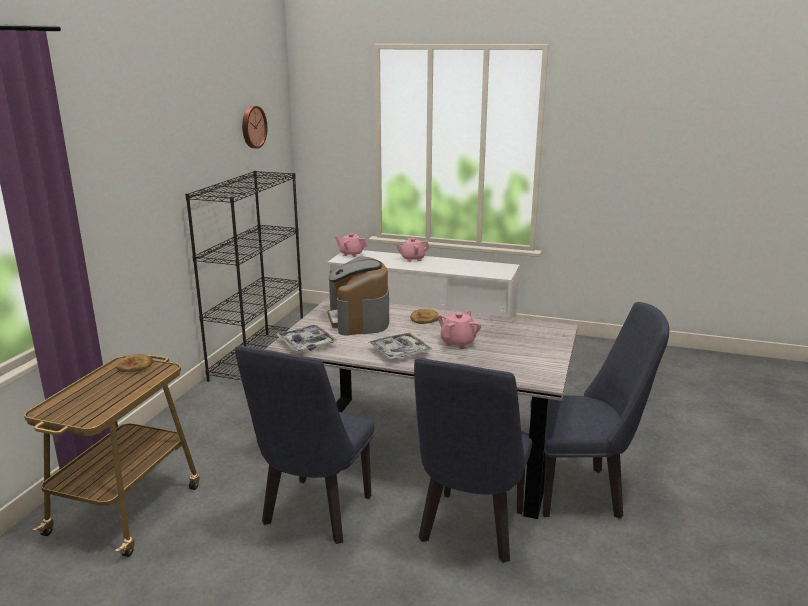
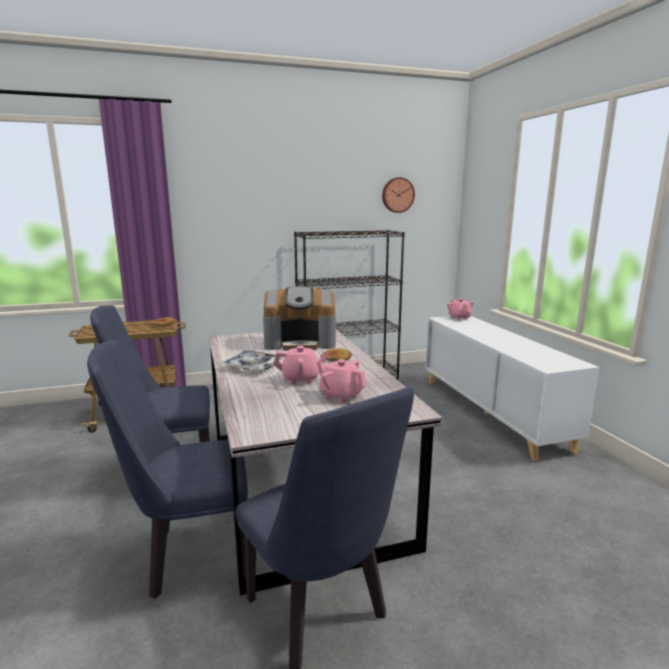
camera: 55 degrees right, 5 degrees down
tray [276,325,337,351] -> none
coffee machine [327,256,389,336] -> coffee machine turned 135 degrees counterclockwise [263,286,336,351]
pink teapot [396,238,430,262] -> pink teapot moved to [317,359,367,403]

